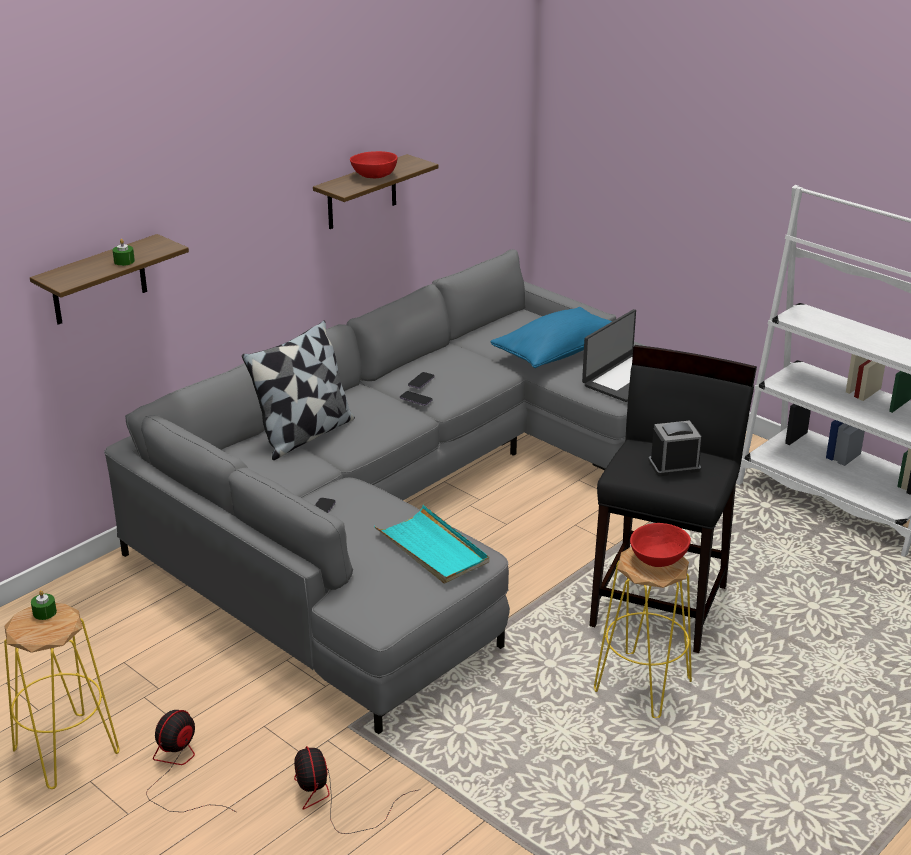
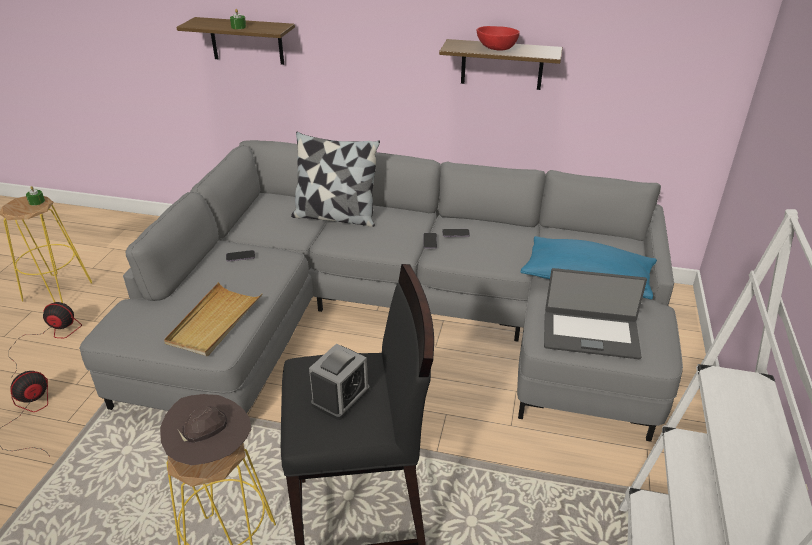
camera: 60 degrees right, 5 degrees up
turquoise tray [374,505,489,584] -> beige tray [164,282,263,356]
red bowl [630,523,691,567] -> brown hat [160,394,252,466]
alarm clock [648,420,702,476] -> alarm clock turned 75 degrees clockwise [309,344,370,420]

